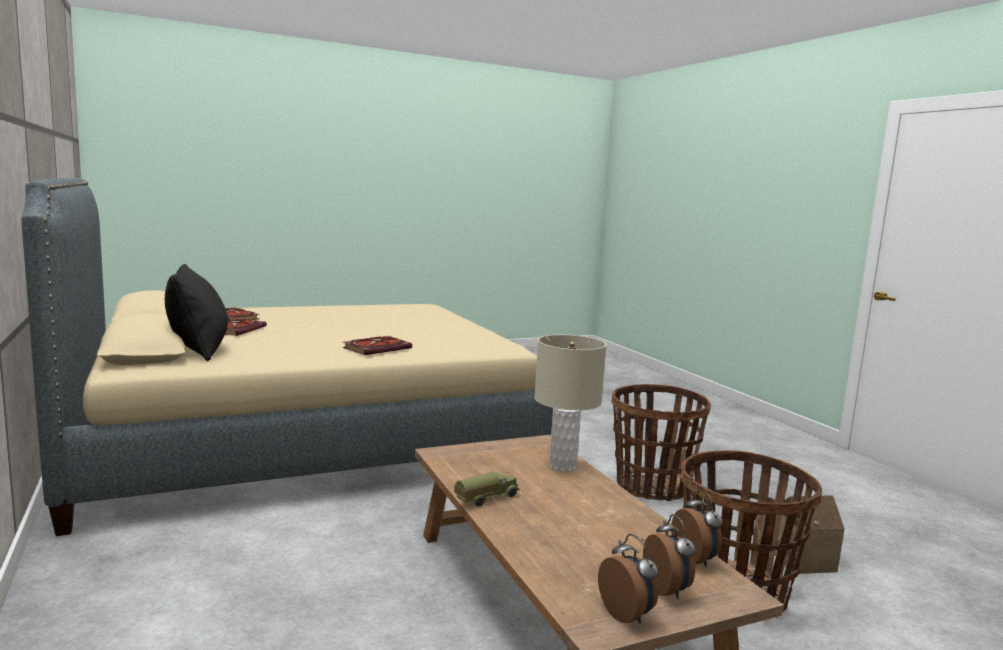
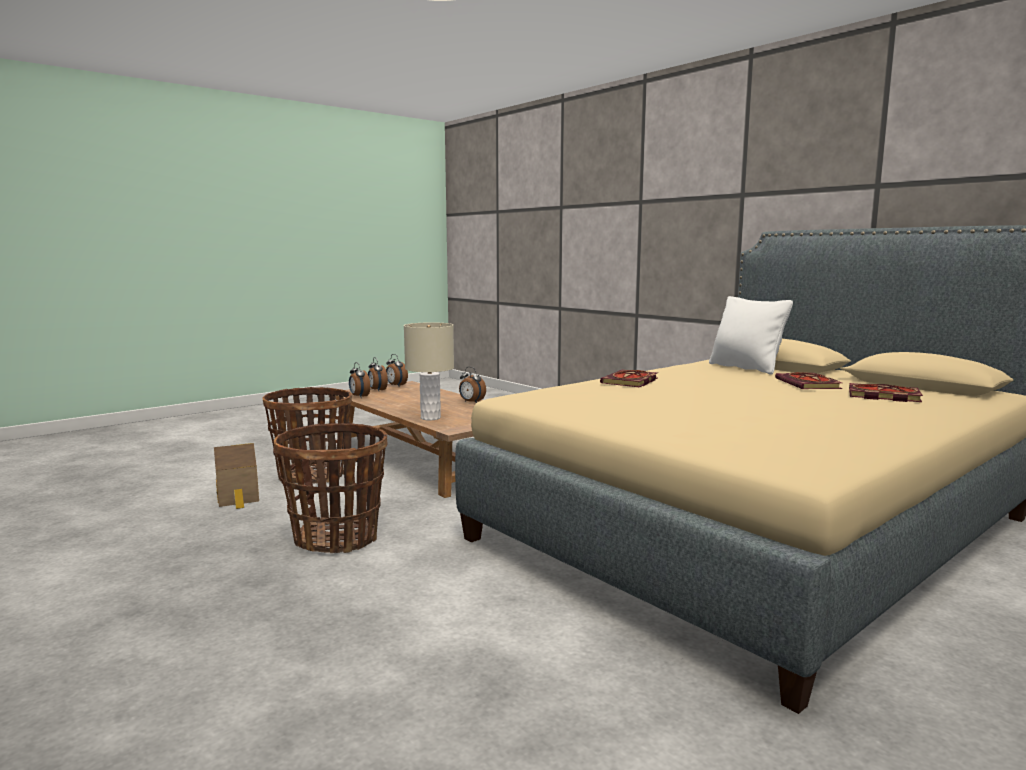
camera: 165 degrees right, 0 degrees up
black pillow [165,264,228,361] -> white pillow [709,296,793,375]
toy truck [454,472,520,507] -> alarm clock [459,367,486,403]

